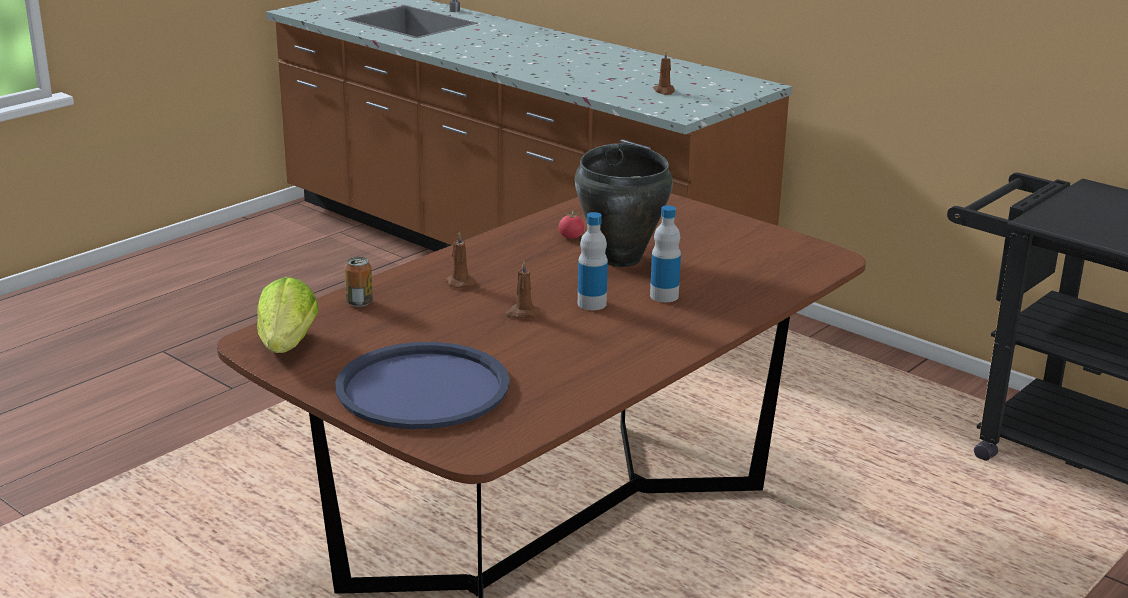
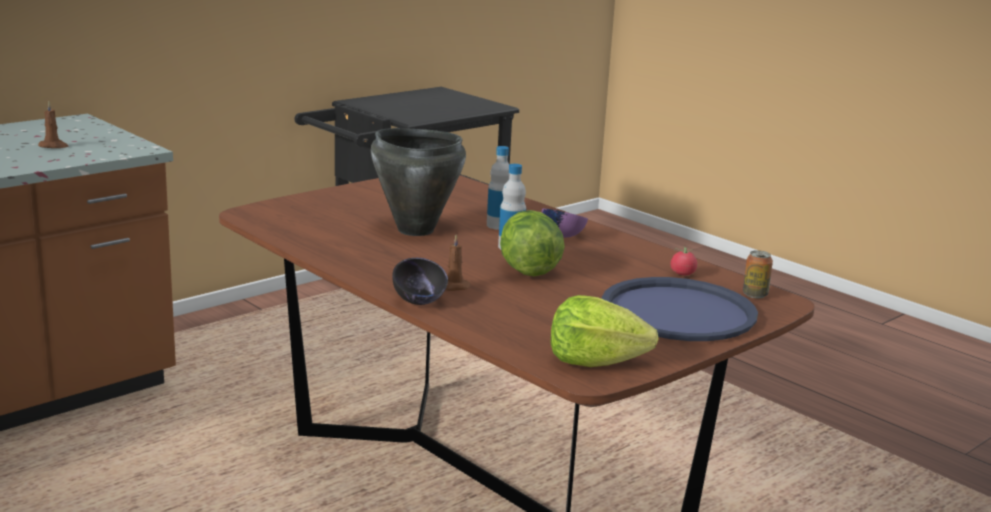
camera: 85 degrees left, 5 degrees down
can [345,257,373,307] -> can moved to [743,250,773,298]
brown candle [505,261,540,319] -> lettuce [500,210,565,276]
tomato [559,211,584,239] -> tomato moved to [671,246,697,275]
none -> black bowl [392,258,448,305]
none -> purple bowl [542,209,588,238]

